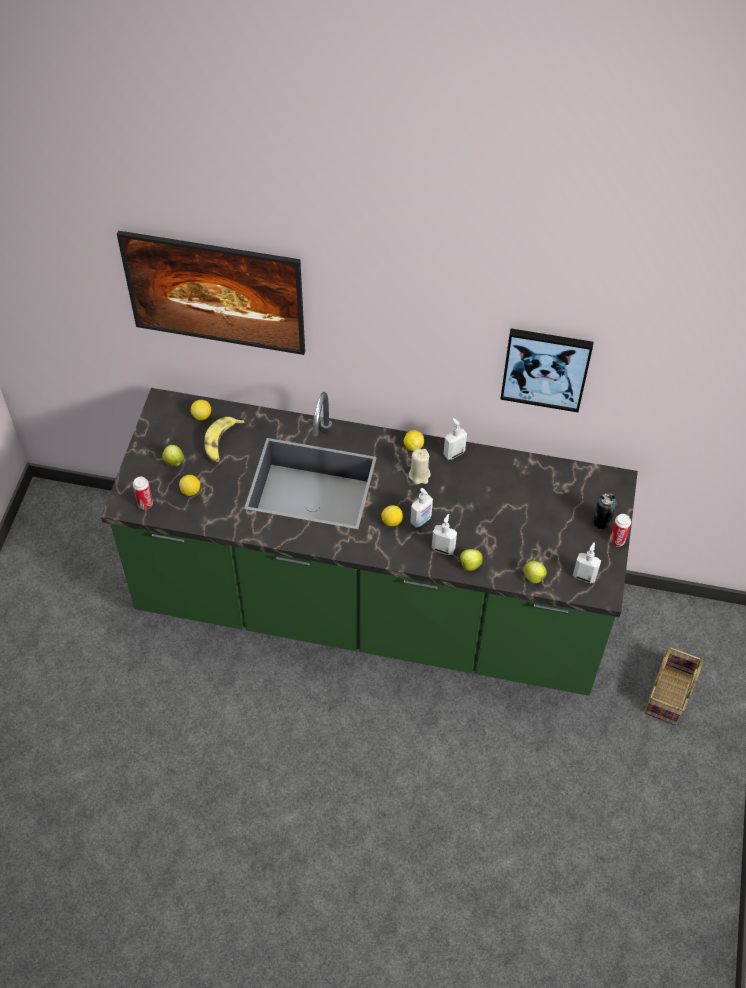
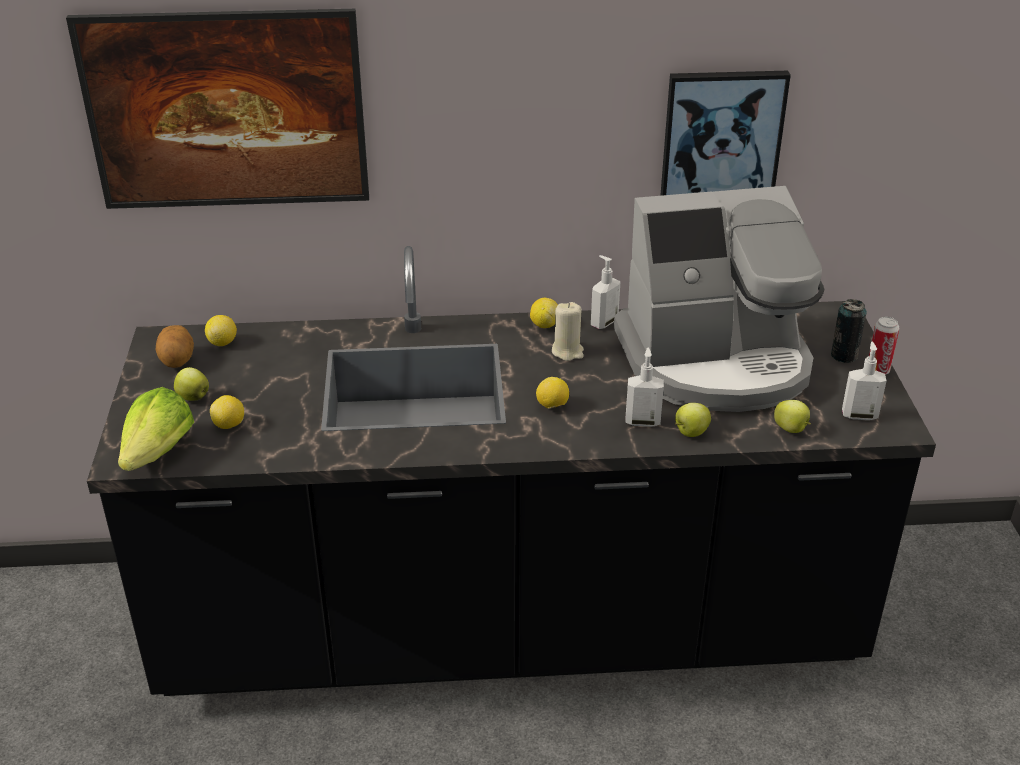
camera: 15 degrees left, 20 degrees down
green counter [101,388,638,696] -> black counter [87,246,936,696]
can [133,477,153,510] -> lettuce [118,387,194,471]
banana [205,417,245,463] -> none
soap dispenser [410,488,433,528] -> none
basket [645,646,703,725] -> none
none -> potato [156,325,194,368]
none -> coffee machine [614,186,824,412]

